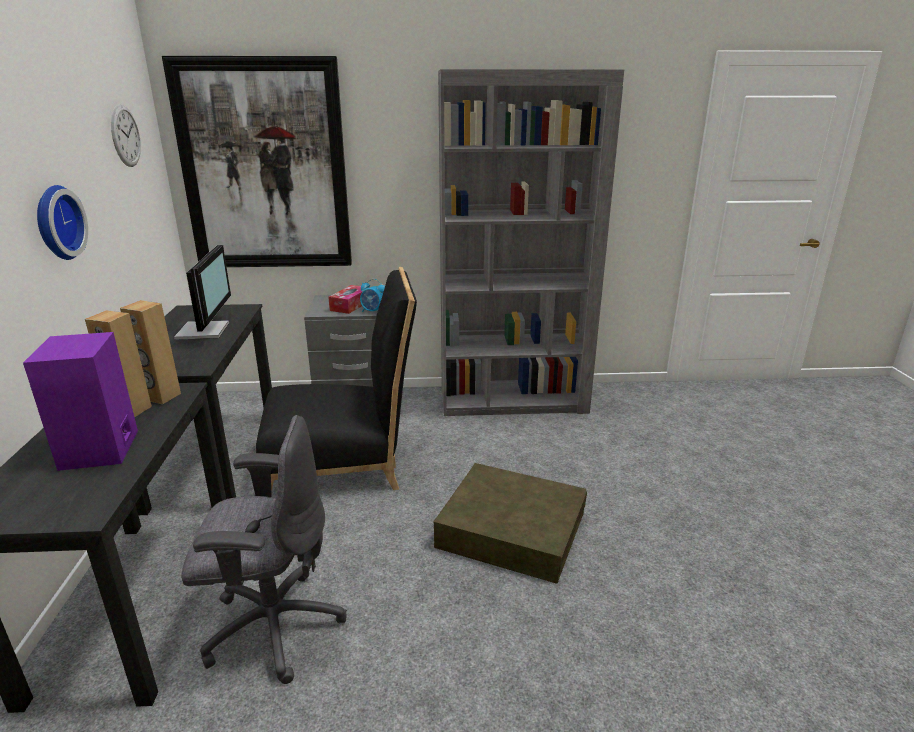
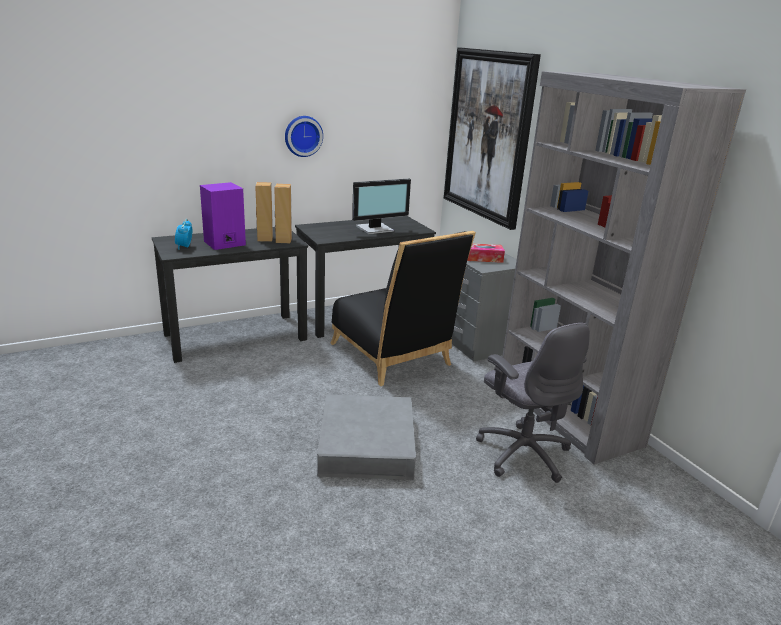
camera: 65 degrees right, 0 degrees up
wall clock [111,104,141,167] -> none
grey office chair [181,415,347,684] -> grey office chair moved to [476,323,590,483]
alarm clock [360,279,385,312] -> alarm clock moved to [175,219,192,250]
brown storage box [433,463,587,584] -> grey storage box [317,394,416,480]

